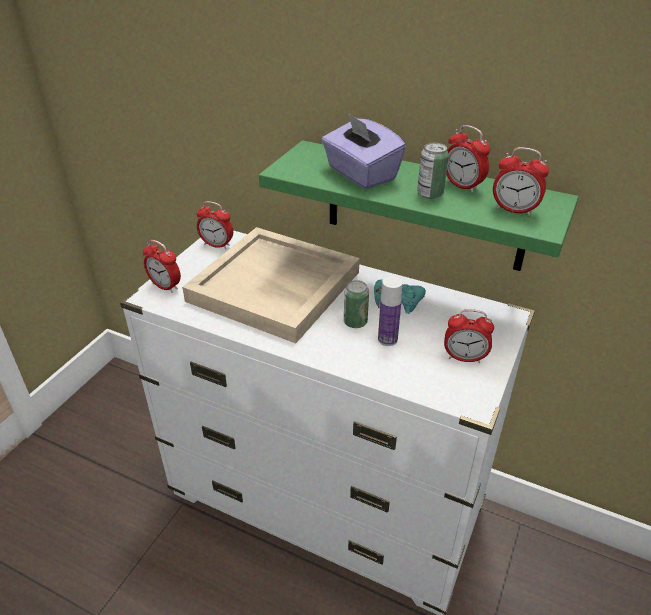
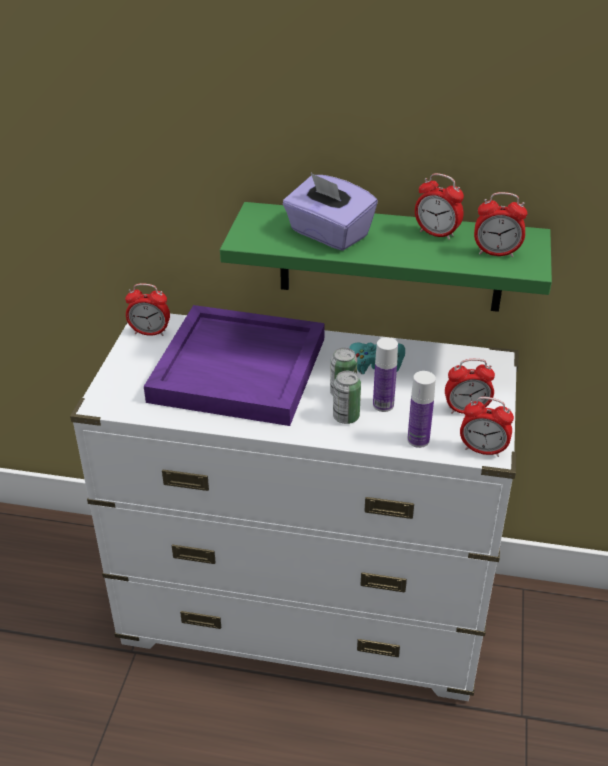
camera: 15 degrees left, 0 degrees up
alarm clock [143,240,181,293] -> alarm clock moved to [460,397,514,457]
beige tray [182,227,360,343] -> purple tray [144,305,325,426]
can [417,143,449,199] -> can moved to [333,371,361,424]
none -> bottle [407,371,436,448]

